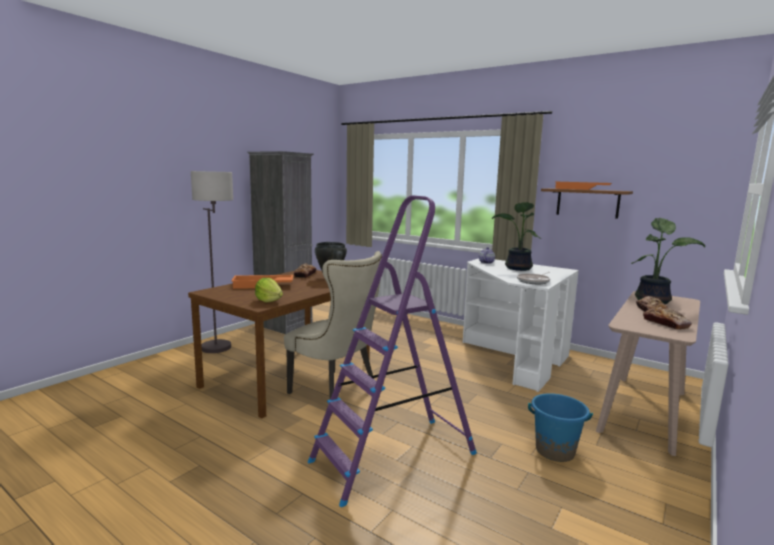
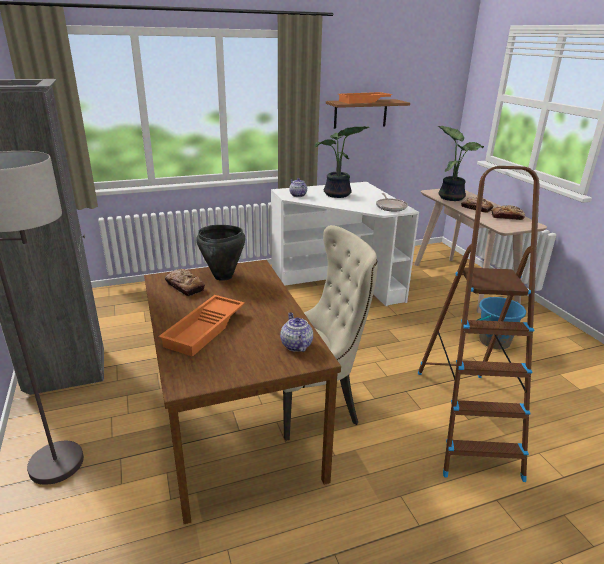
camera: 55 degrees left, 15 degrees up
lettuce [255,278,283,302] -> teapot [280,313,313,352]
purple step ladder [308,195,477,507] -> brown step ladder [418,166,539,482]

